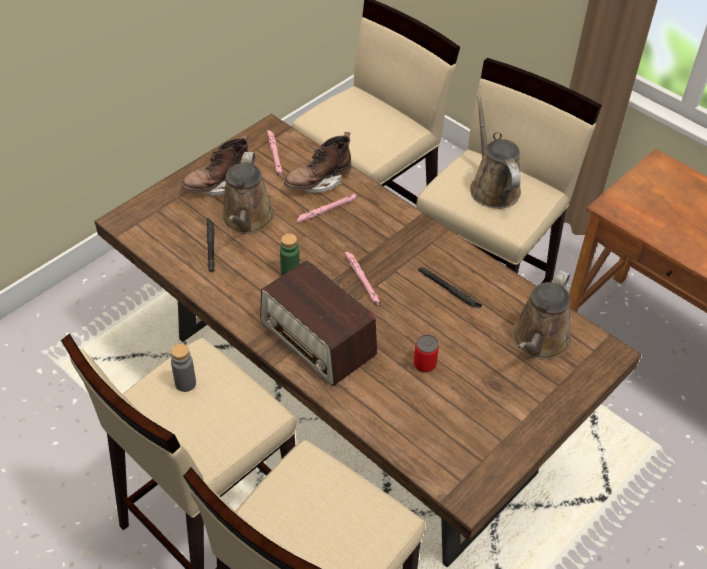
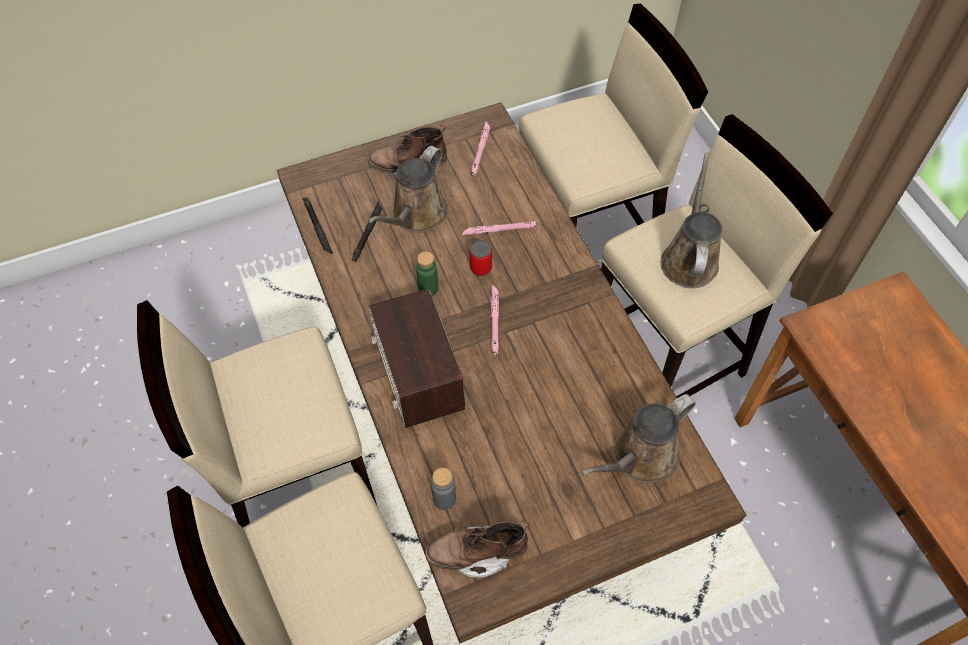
camera: 25 degrees right, 10 degrees up
grey bottle [171,344,196,392] -> grey bottle moved to [431,468,456,510]
brown boot [284,132,352,193] -> brown boot moved to [425,519,529,578]
can [414,335,439,373] -> can moved to [470,240,492,276]
black flashlight [418,267,482,308] -> black flashlight moved to [302,197,333,254]

